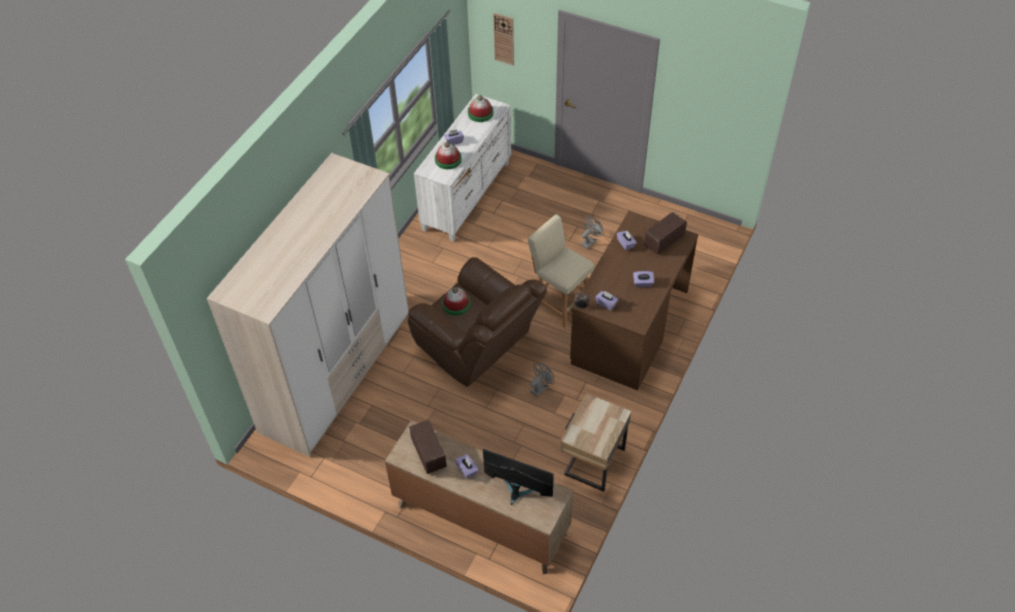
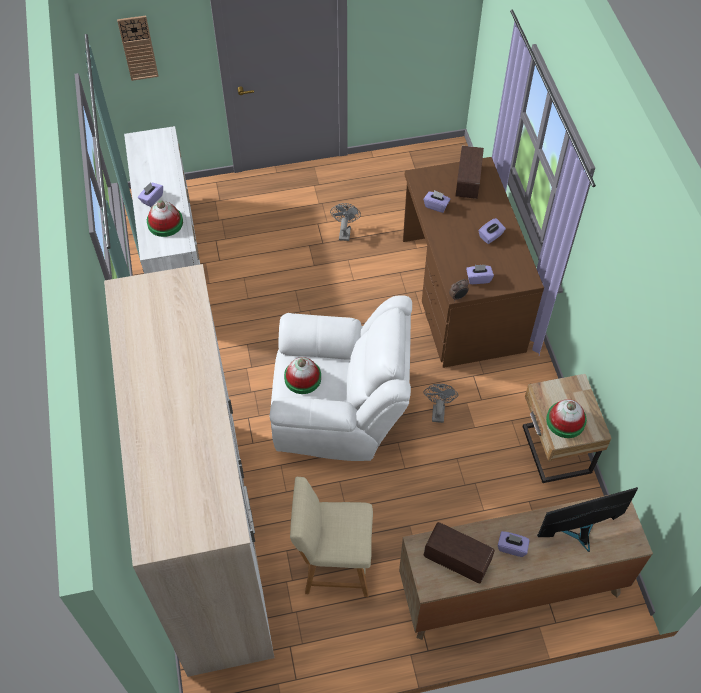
camera: 40 degrees left, 5 degrees up
brown armchair [408,257,547,387] -> white armchair [270,296,412,461]
hat [468,95,493,122] -> hat moved to [546,399,587,438]
beige stool [528,214,594,328] -> beige stool moved to [290,477,373,597]

